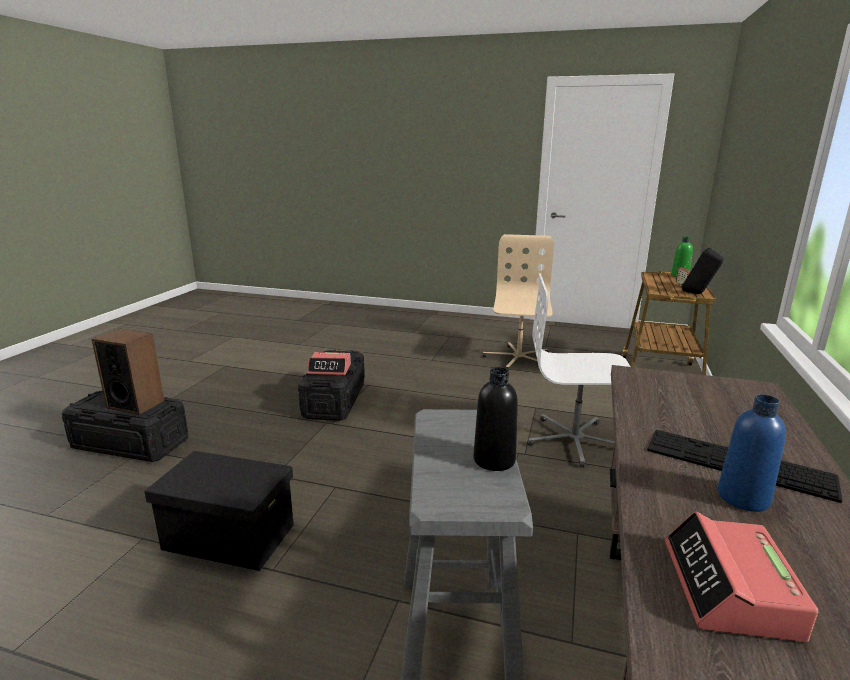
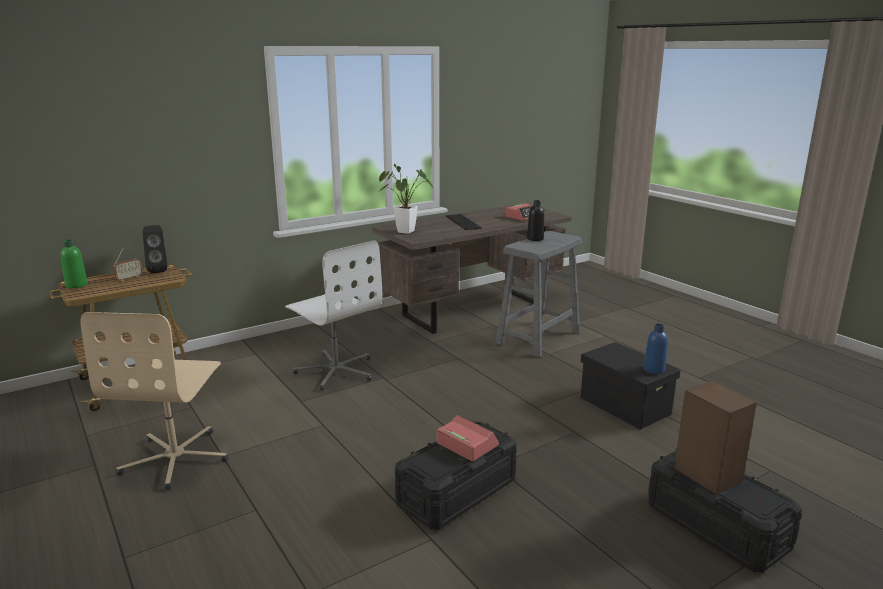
camera: 140 degrees left, 0 degrees up
beige office chair [483,234,554,371] -> beige office chair turned 45 degrees counterclockwise [81,312,228,490]
blue bottle [718,395,786,512] -> blue bottle moved to [644,324,668,374]
none -> potted plant [379,164,433,234]

